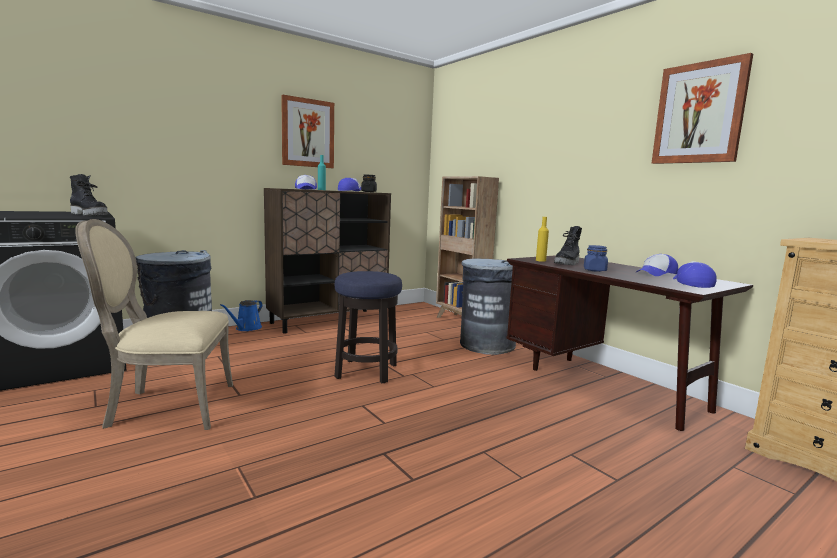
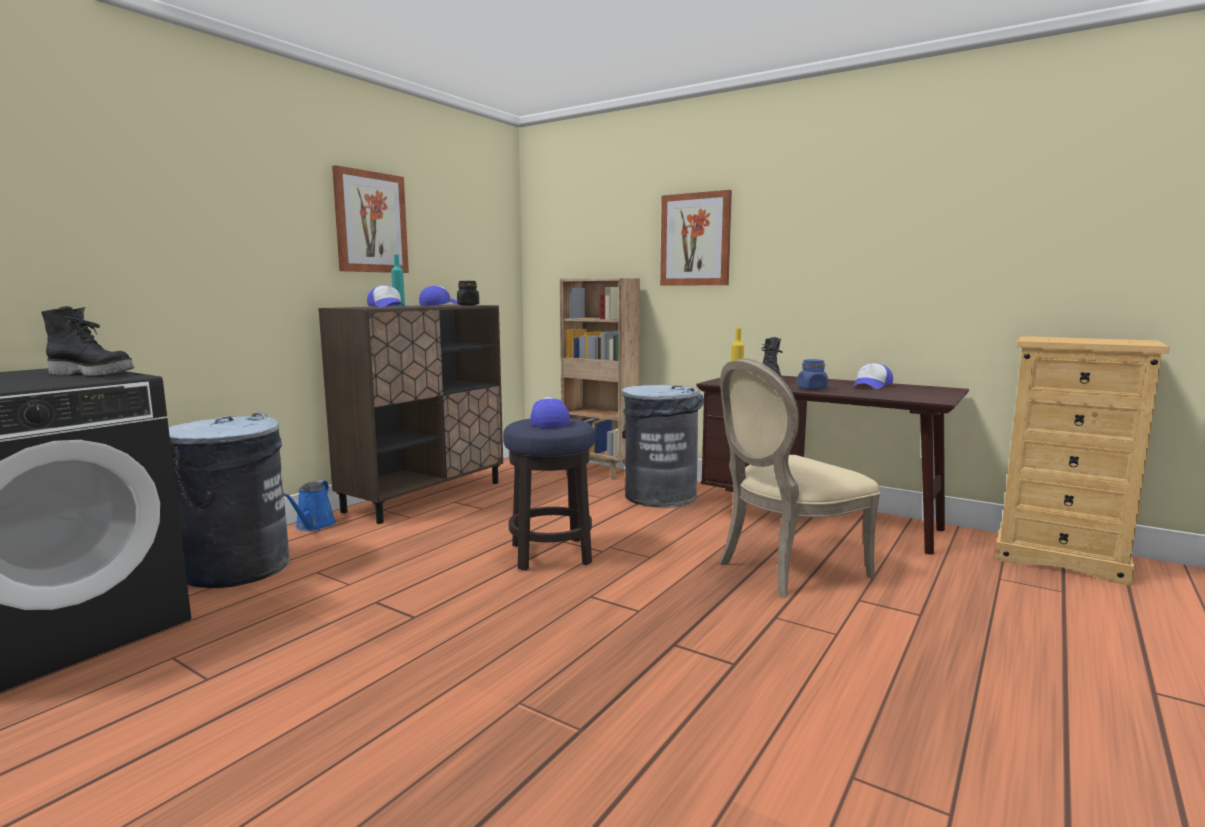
camera: 20 degrees left, 0 degrees up
beige chair [75,219,233,430] -> beige chair moved to [719,358,880,598]
picture [651,53,753,164] -> picture moved to [660,190,732,286]
cap [673,261,717,288] -> cap moved to [530,397,570,428]

